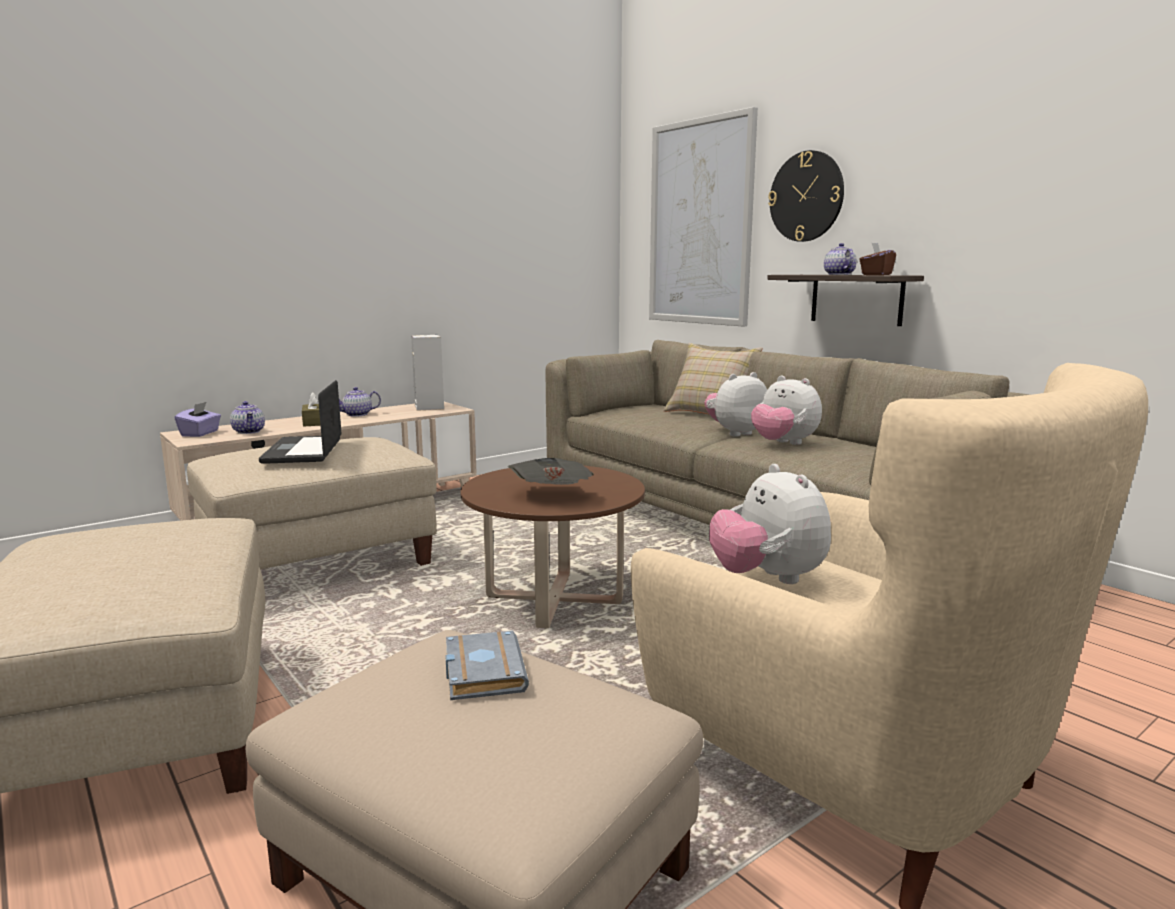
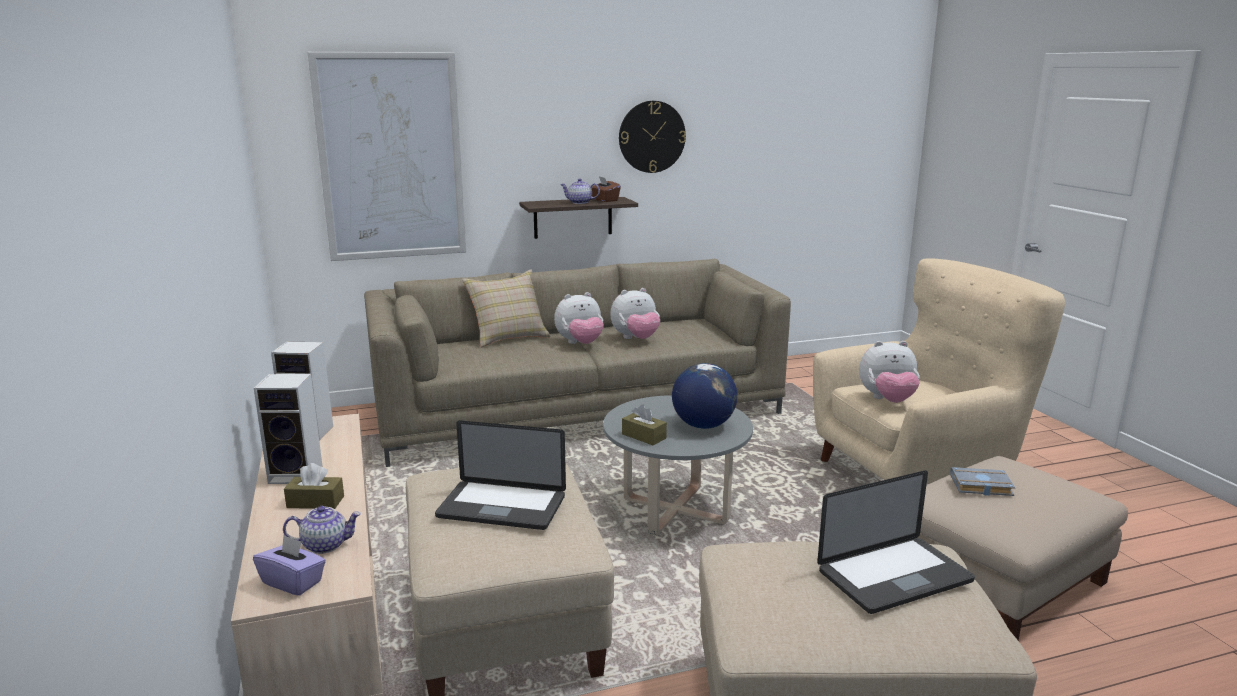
camera: 70 degrees left, 5 degrees up
teapot [339,387,381,417] -> speaker [254,374,322,484]
brown coffee table [460,466,645,628] -> grey coffee table [603,395,753,536]
newspaper [508,458,594,485] -> globe [672,363,737,429]
plush toy [704,372,767,437] -> plush toy turned 105 degrees counterclockwise [554,292,604,344]
wall clock [768,150,844,242] -> wall clock moved to [619,101,686,173]
none -> brown tissue box [622,405,667,445]
none -> laptop [817,471,975,614]

